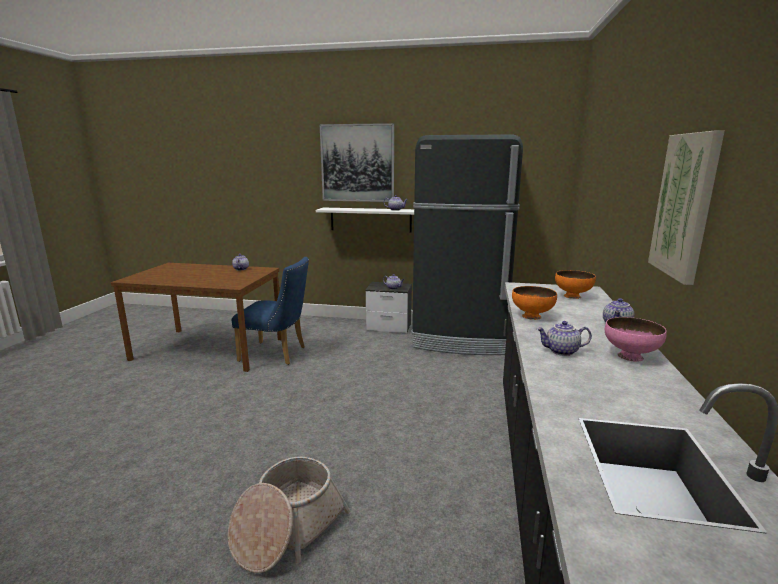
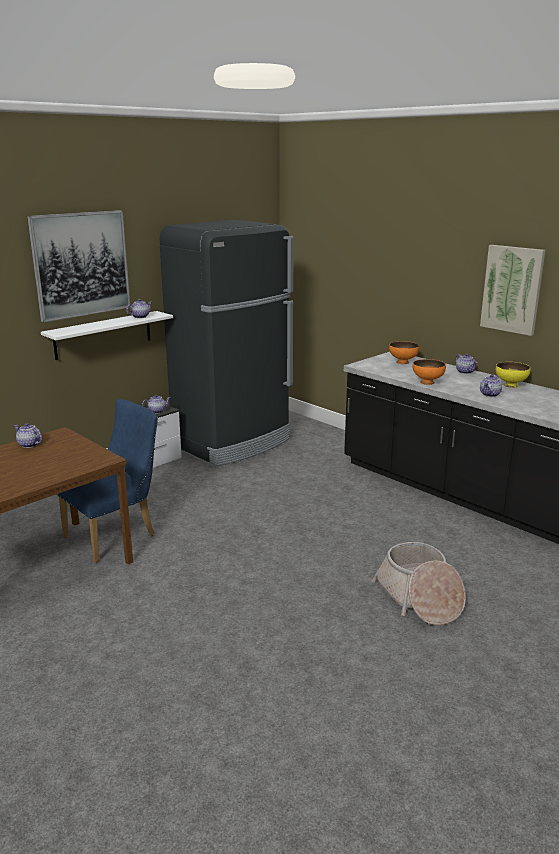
camera: 55 degrees left, 5 degrees up
pink bowl [605,317,667,362] -> yellow bowl [496,362,531,388]

